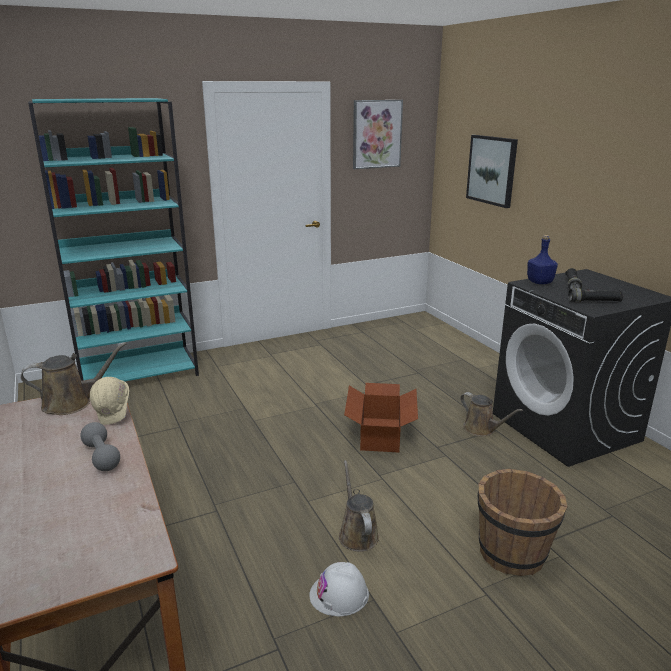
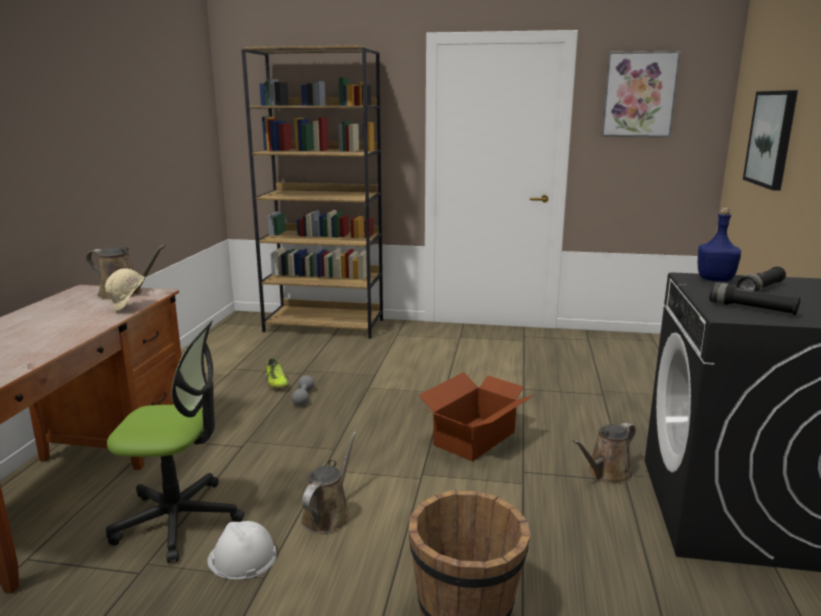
camera: 35 degrees right, 5 degrees down
turquoise bookcase [28,98,199,381] -> brown bookcase [241,45,383,339]
grey dumbbell [80,422,120,471] -> grey dumbbell moved to [291,375,315,406]
brown watering can [460,392,523,436] -> brown watering can turned 60 degrees clockwise [573,423,636,483]
none -> office chair [106,320,244,563]
none -> shoe [266,358,289,389]

